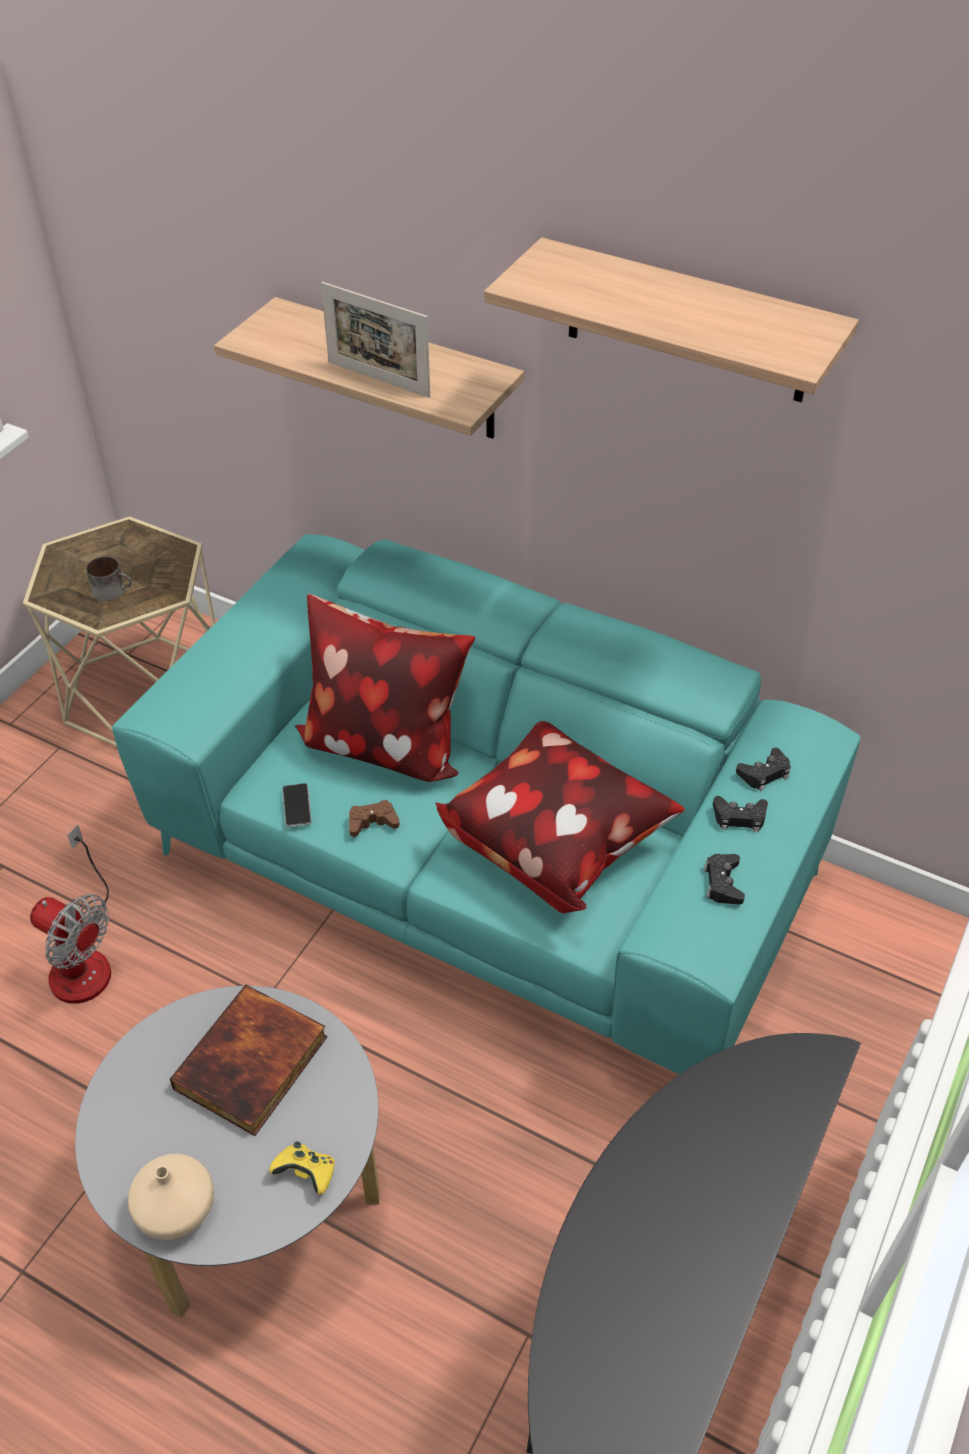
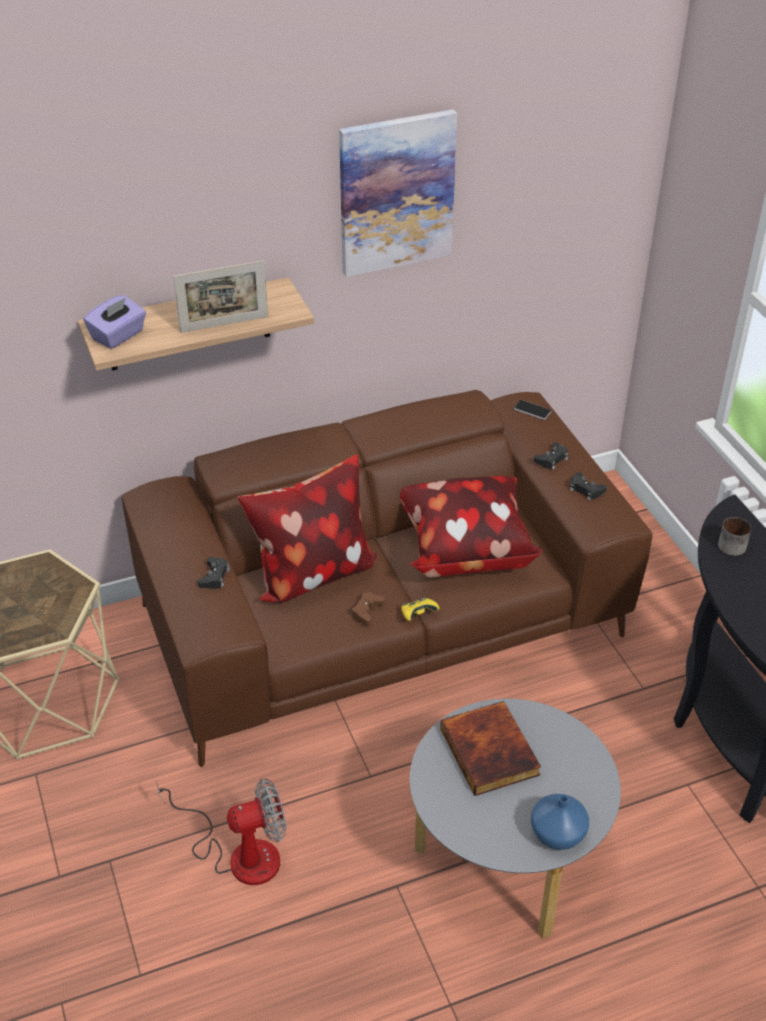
camera: 50 degrees left, 5 degrees down
mug [86,556,132,601] -> mug moved to [718,517,751,556]
turquoise sofa [112,534,860,1074] -> brown sofa [121,390,653,767]
beige vase [128,1154,214,1240] -> blue vase [531,794,589,850]
yellow game controller [269,1141,335,1195] -> yellow game controller moved to [401,598,439,621]
phone [282,783,312,827] -> phone moved to [514,400,551,420]
shelf [484,237,859,402] -> picture [339,109,457,277]
black game controller [736,748,791,791] -> black game controller moved to [198,557,230,589]
none -> purple tissue box [84,295,146,349]

